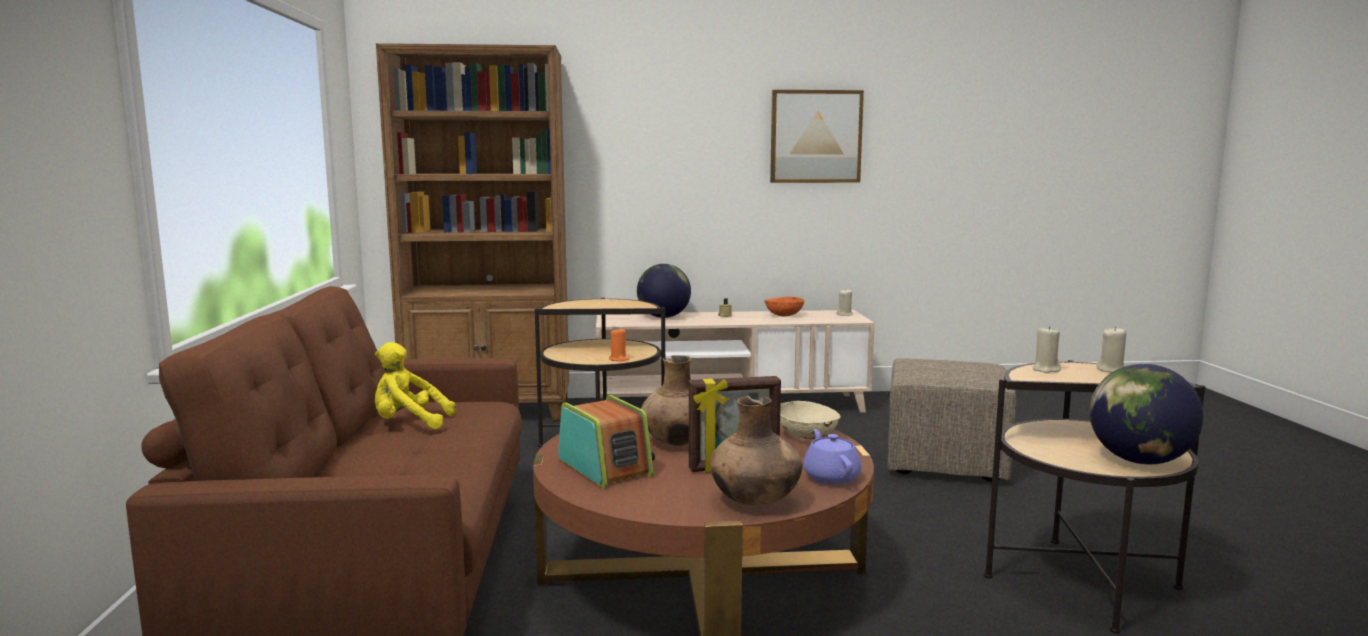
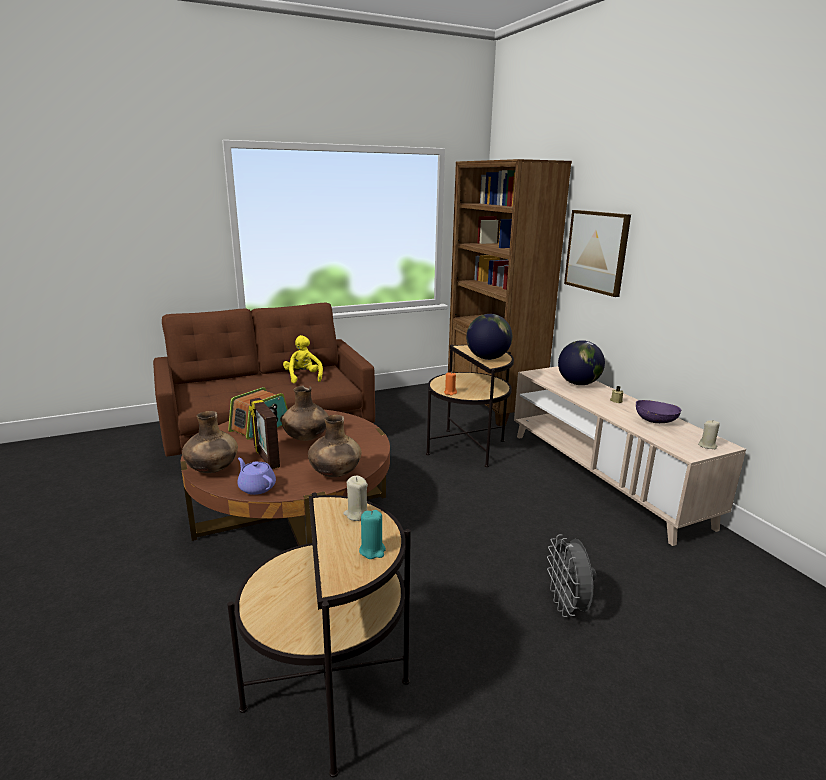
camera: 70 degrees right, 10 degrees up
orange bowl [764,297,805,316] -> purple bowl [636,400,681,423]
picture [770,90,864,183] -> picture moved to [564,210,631,297]
beige bowl [780,401,841,439] -> brown vase [308,415,361,477]
purple teapot [803,429,861,484] -> purple teapot turned 105 degrees counterclockwise [238,458,276,495]
beige ottoman [888,358,1016,482] -> grey fan [547,534,596,617]
globe [1090,364,1203,464] -> globe moved to [466,314,512,360]
beige candle [1096,326,1126,372] -> turquoise candle [359,510,386,559]

